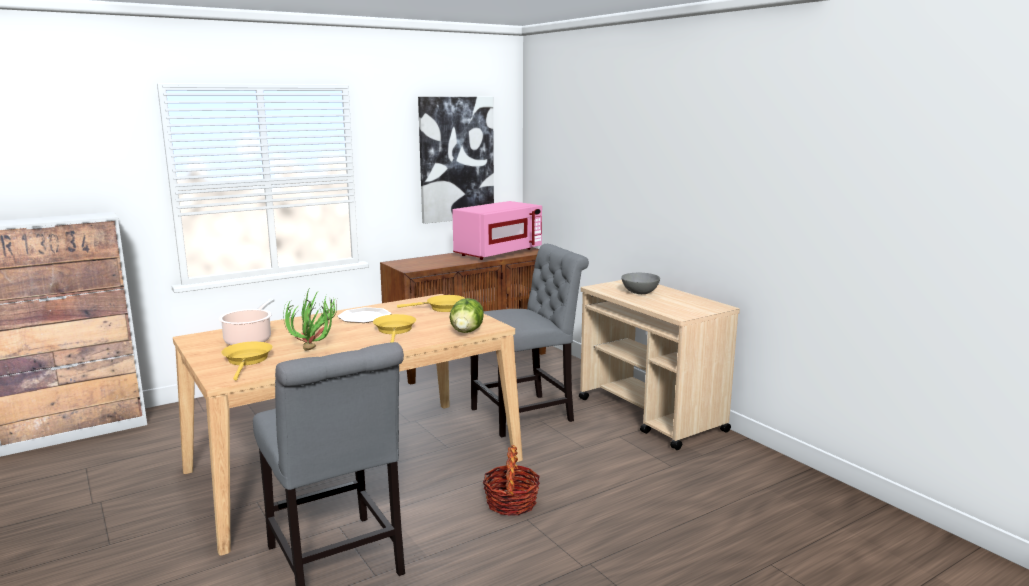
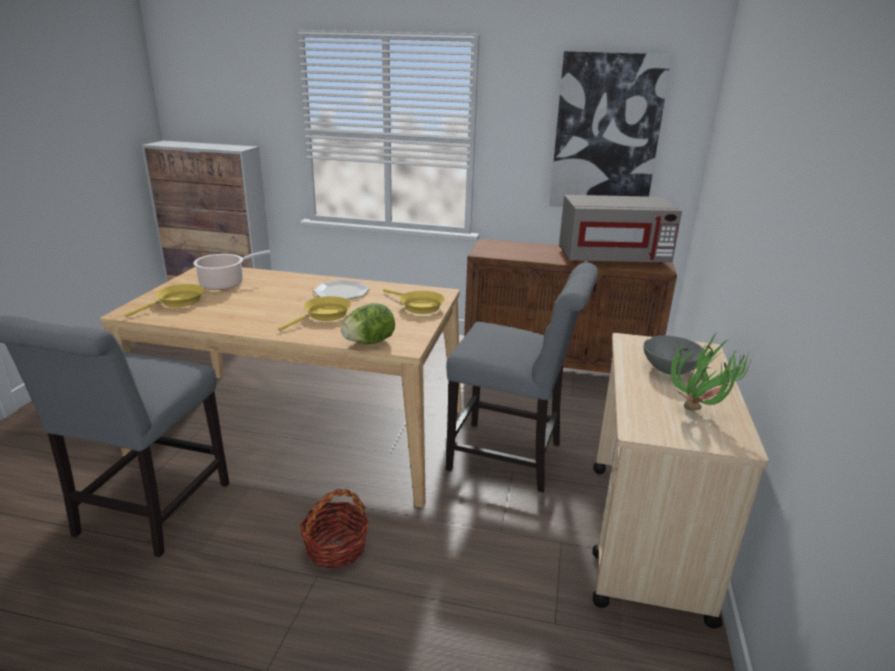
camera: 45 degrees right, 10 degrees up
potted plant [283,289,337,351] -> potted plant moved to [669,333,753,411]
pink microwave [452,201,542,260] -> grey microwave [559,195,682,264]

